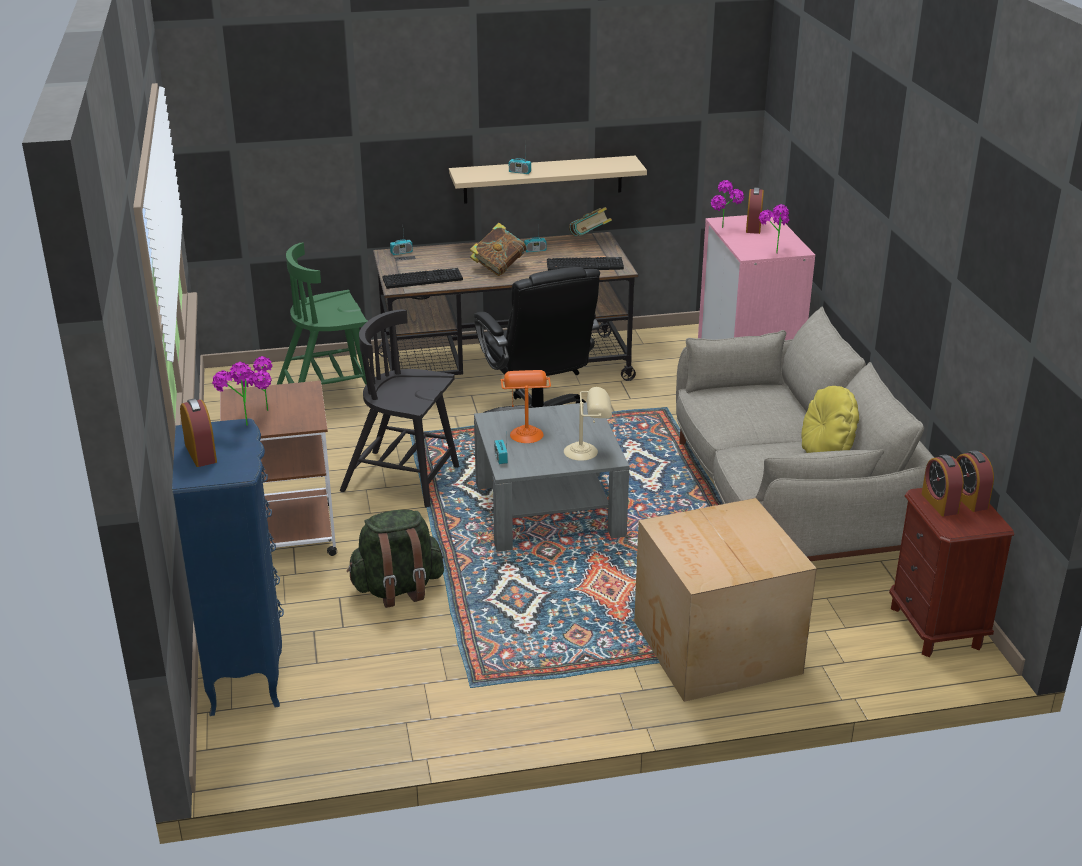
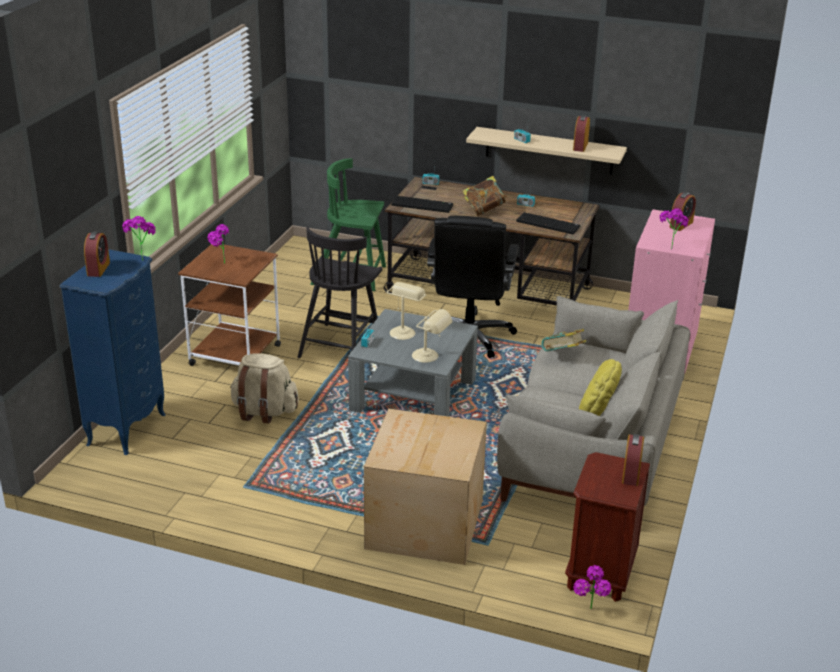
camera: 30 degrees right, 0 degrees up
black chair [340,309,460,508] -> black chair turned 120 degrees counterclockwise [298,227,382,358]
green backpack [347,510,444,608] -> beige backpack [230,353,299,424]
orange table lamp [500,370,551,443] -> beige table lamp [386,282,426,340]
book [569,207,612,236] -> book moved to [541,329,586,352]
potted plant [711,180,744,228] -> potted plant moved to [573,565,611,609]
alarm clock [922,454,964,516] -> alarm clock moved to [573,115,590,152]

